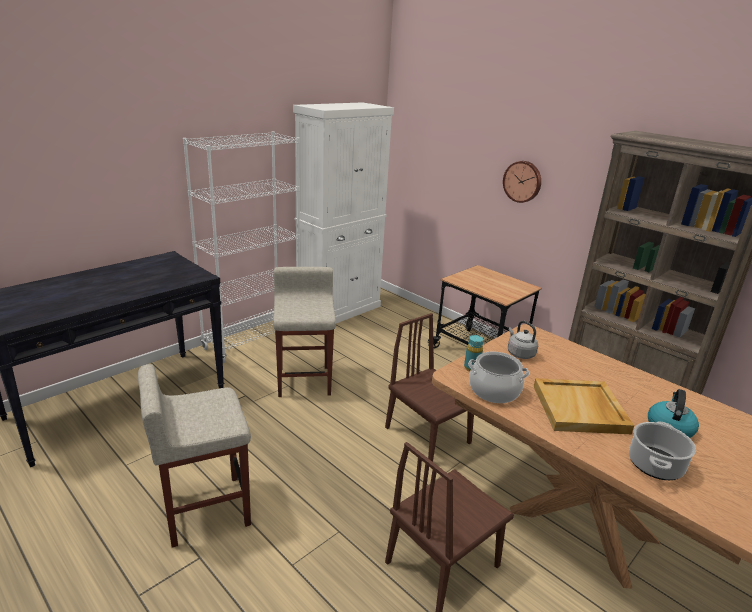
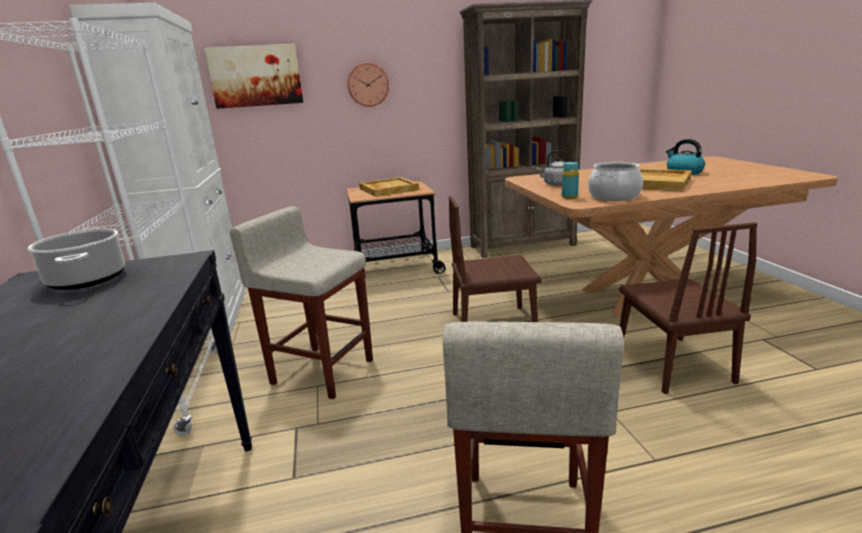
camera: 55 degrees left, 5 degrees down
cooking pot [629,421,696,480] -> cooking pot moved to [27,228,125,290]
none -> picture [204,44,303,109]
none -> beige tray [359,177,419,197]

